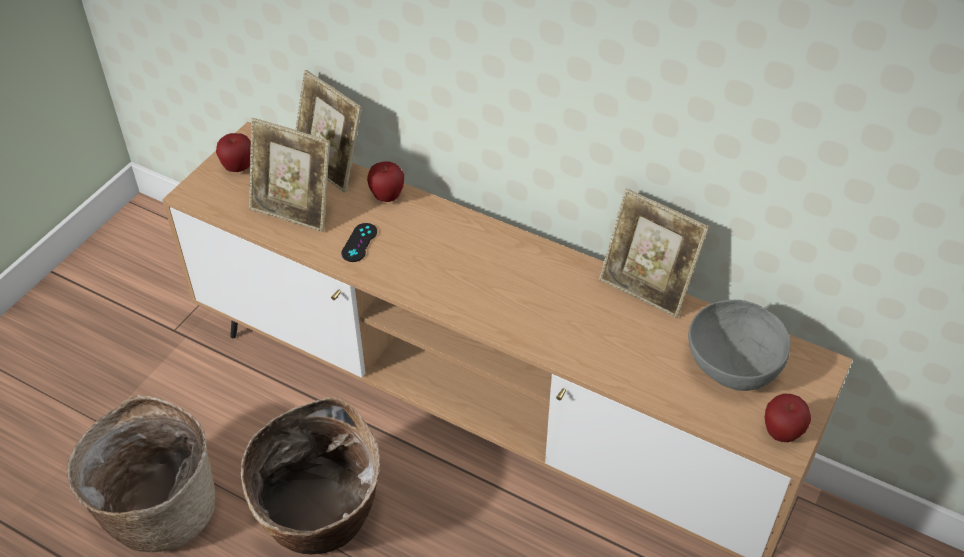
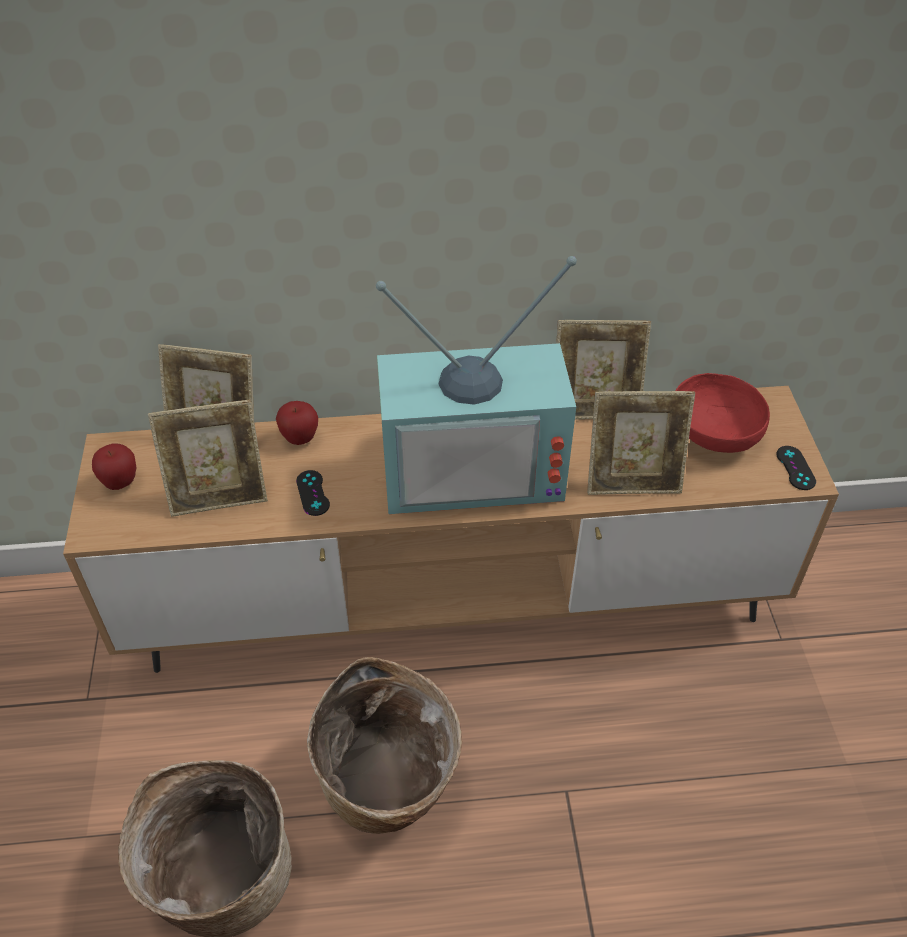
camera: 35 degrees left, 0 degrees up
grey bowl [688,300,790,391] -> red bowl [675,373,770,453]
apple [764,394,811,442] -> black game controller [776,446,816,490]
none -> television [376,256,577,514]
none -> picture frame [587,391,695,495]

